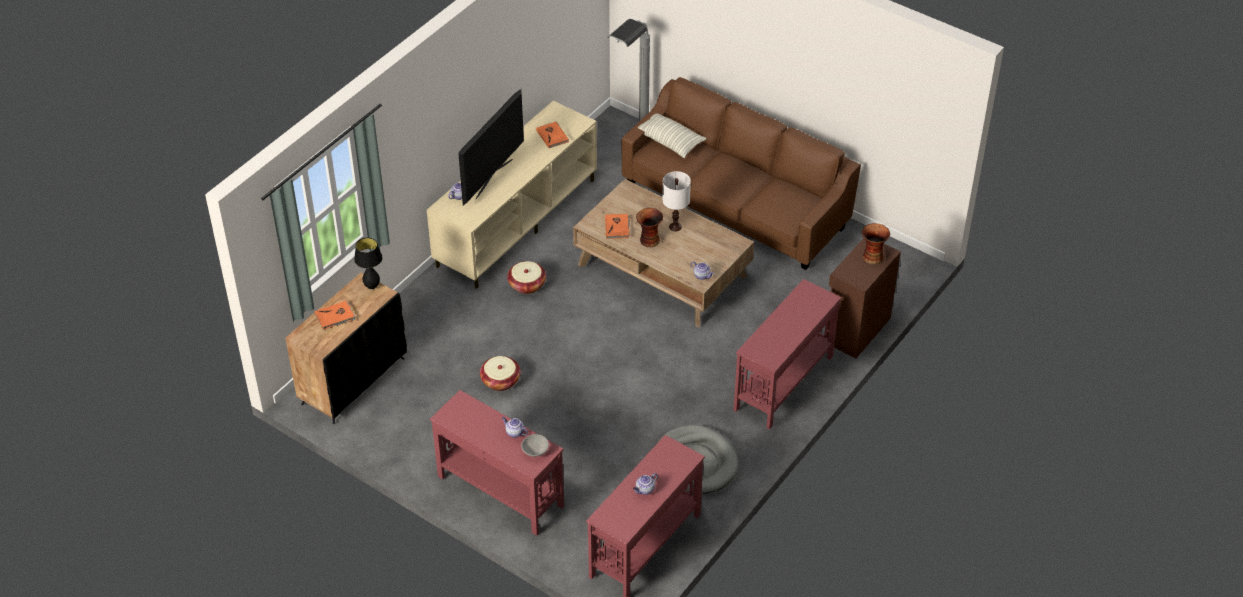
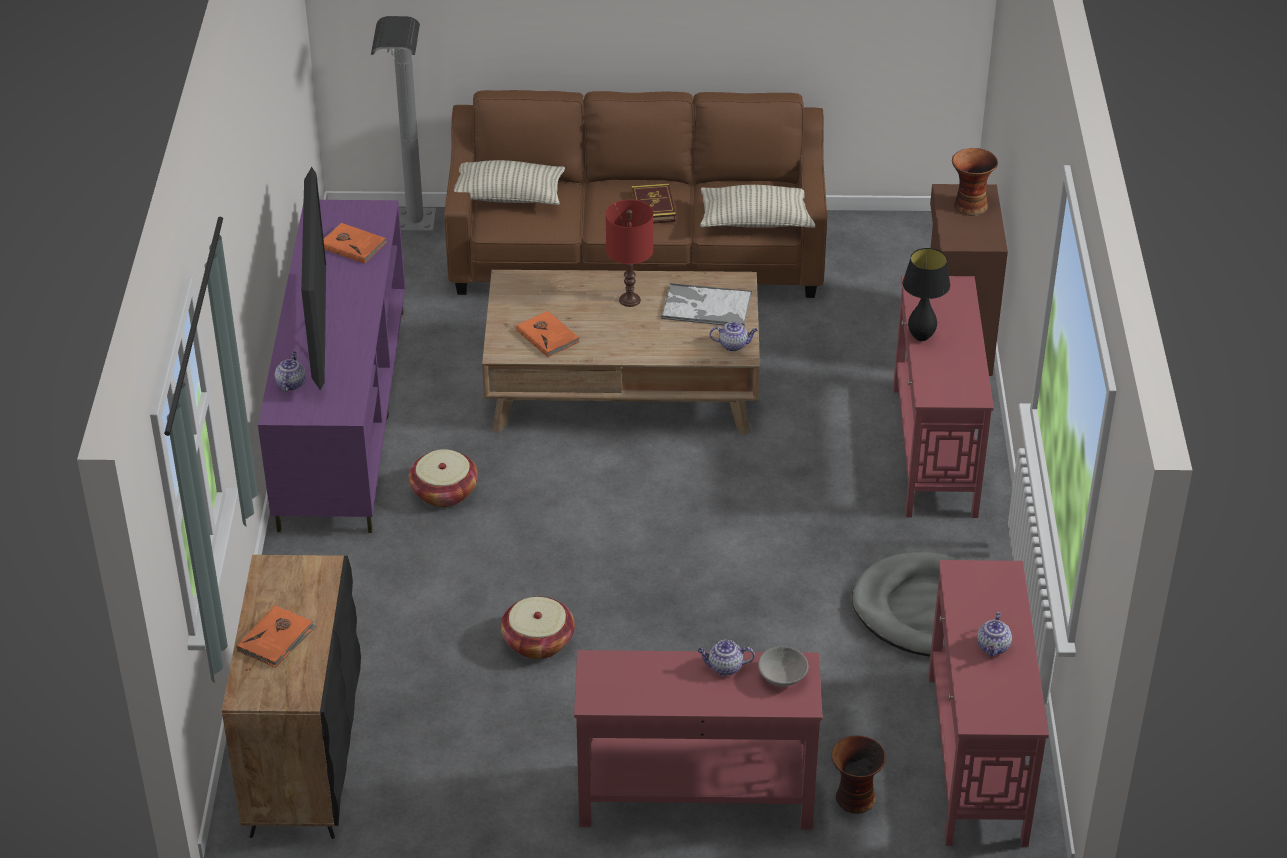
camera: 35 degrees left, 5 degrees down
black table lamp [354,238,382,289] -> black table lamp moved to [903,248,950,341]
beige tv stand [427,101,597,289] -> purple tv stand [258,200,405,533]
vase [636,208,663,247] -> vase moved to [832,736,886,814]
white table lamp [662,171,691,231] -> red table lamp [606,200,653,307]
none -> book [632,183,676,223]
none -> tray [661,283,752,327]
none -> pillow [700,185,816,228]

